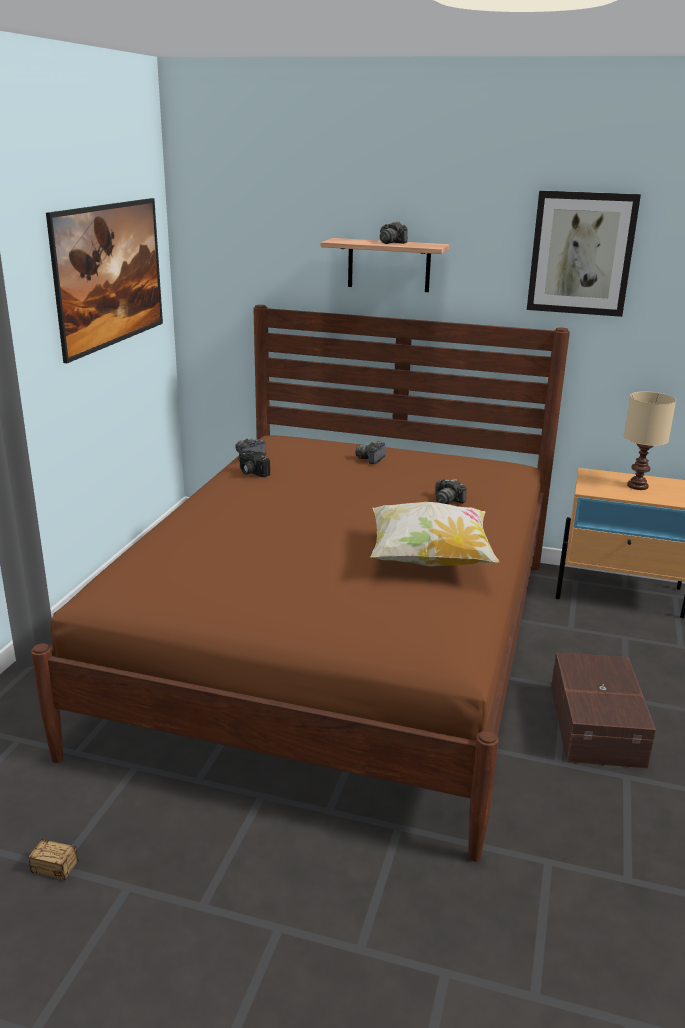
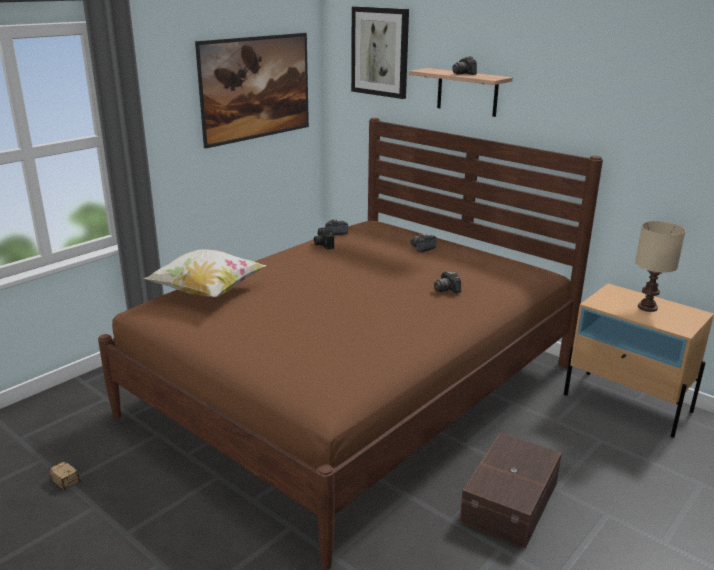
camera: 25 degrees right, 0 degrees up
pillow [371,502,499,567] -> pillow moved to [143,250,267,297]
picture [527,190,641,317] -> picture moved to [351,6,409,99]

